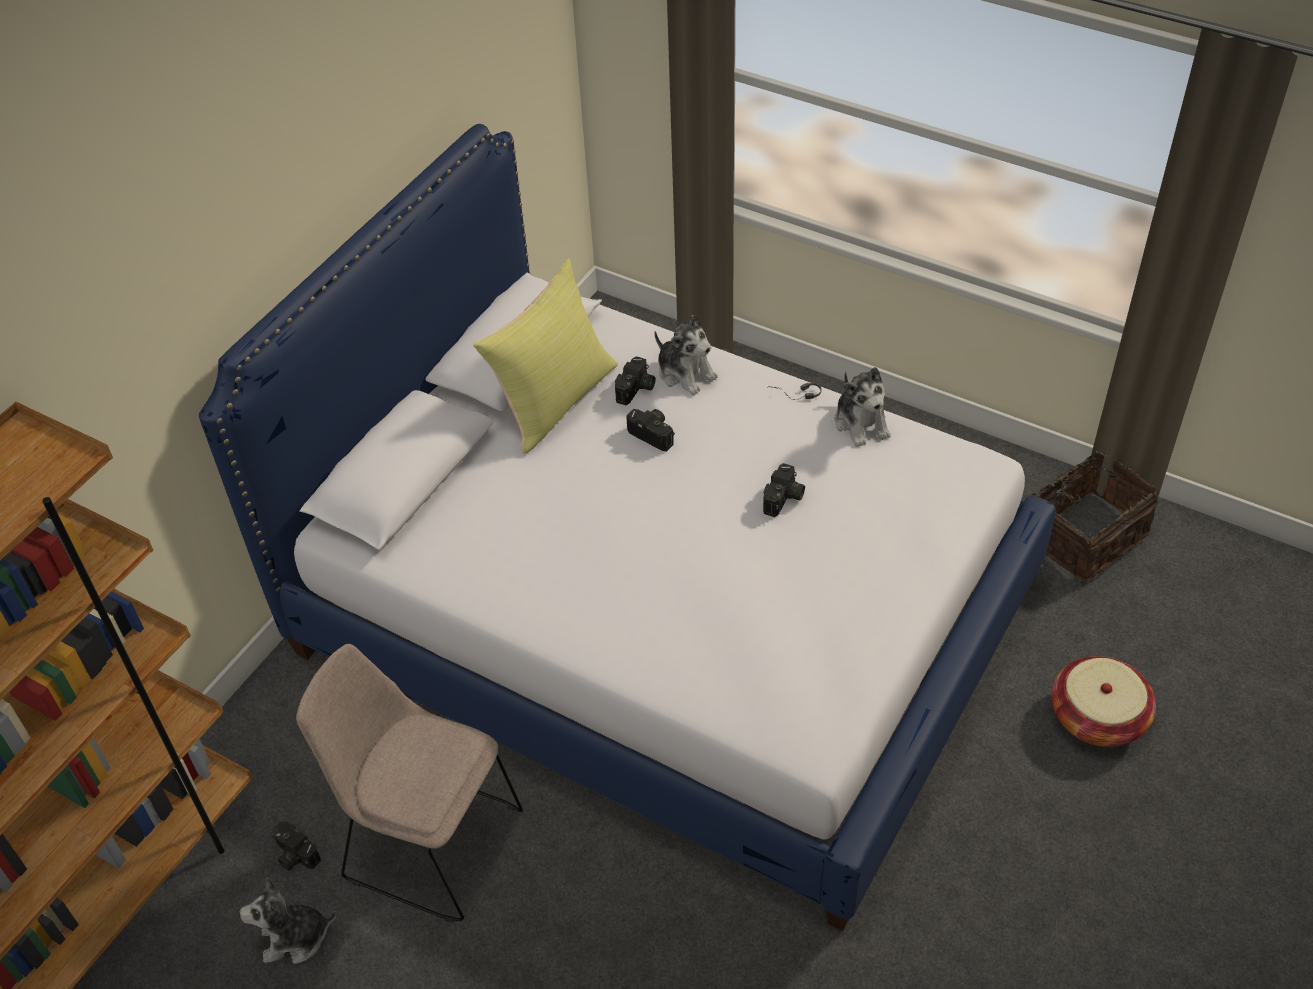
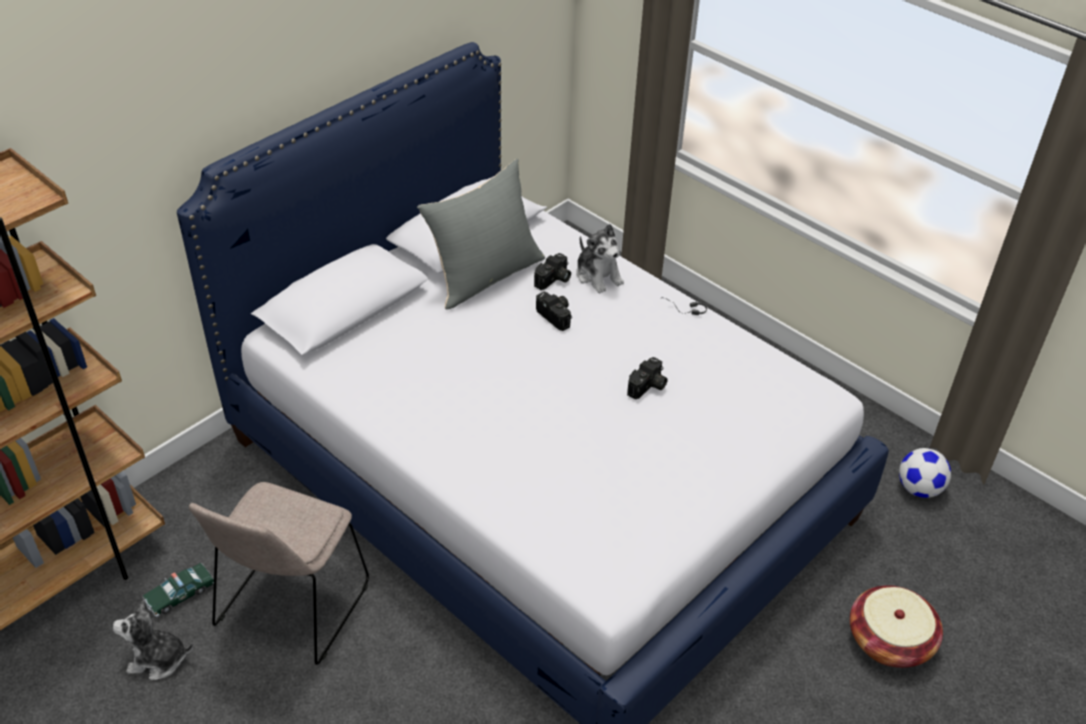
camera: 10 degrees right, 5 degrees down
camera [272,822,321,871] -> toy car [143,563,214,617]
beige chair [296,644,523,922] -> beige chair turned 105 degrees counterclockwise [189,482,369,665]
yellow pillow [473,259,618,454] -> grey pillow [417,159,545,309]
plush toy [835,367,891,447] -> none
basket [1030,451,1159,581] -> football [899,448,951,498]

